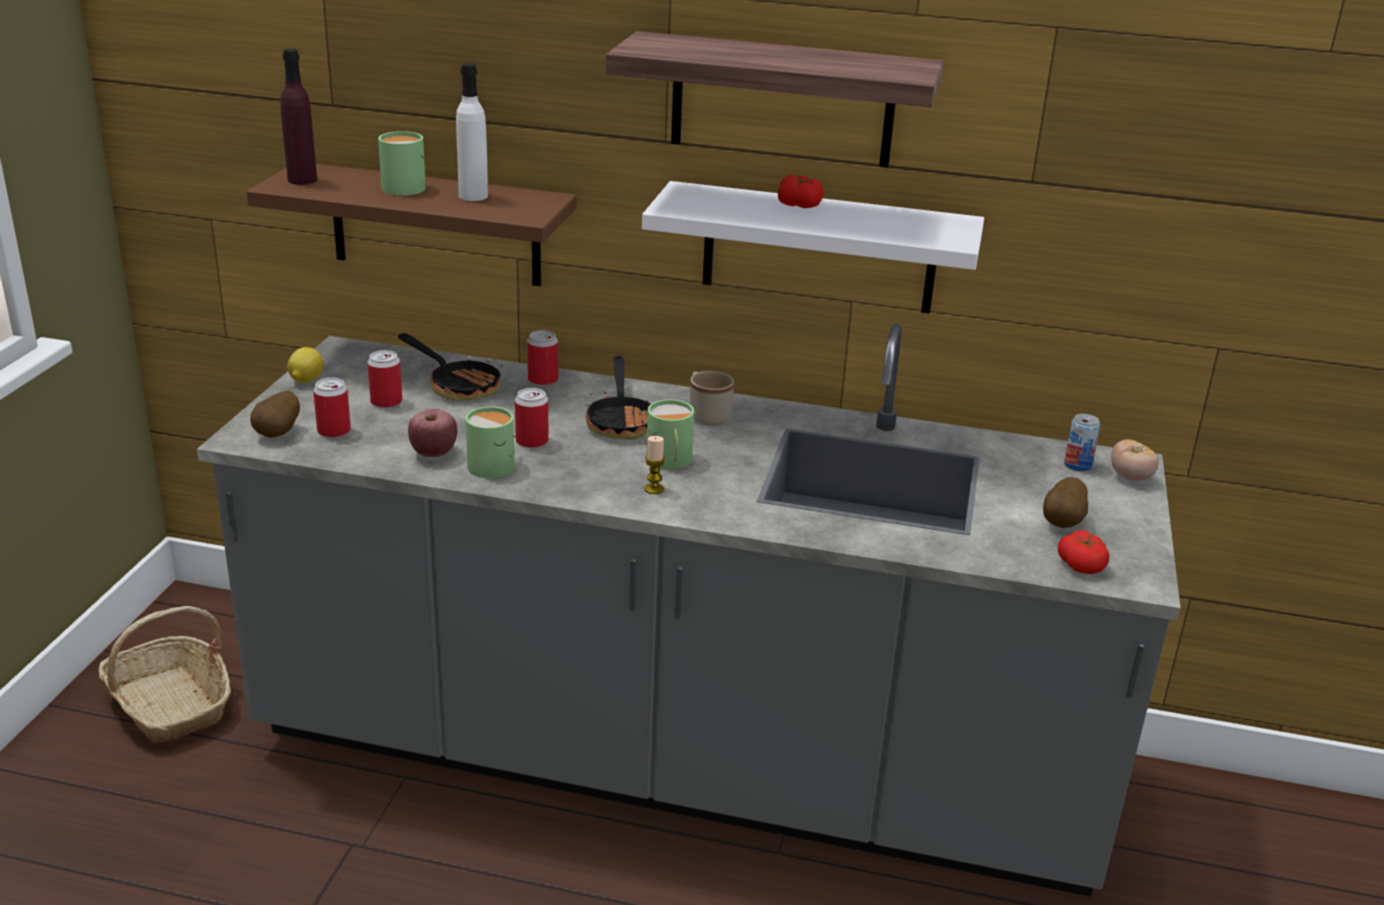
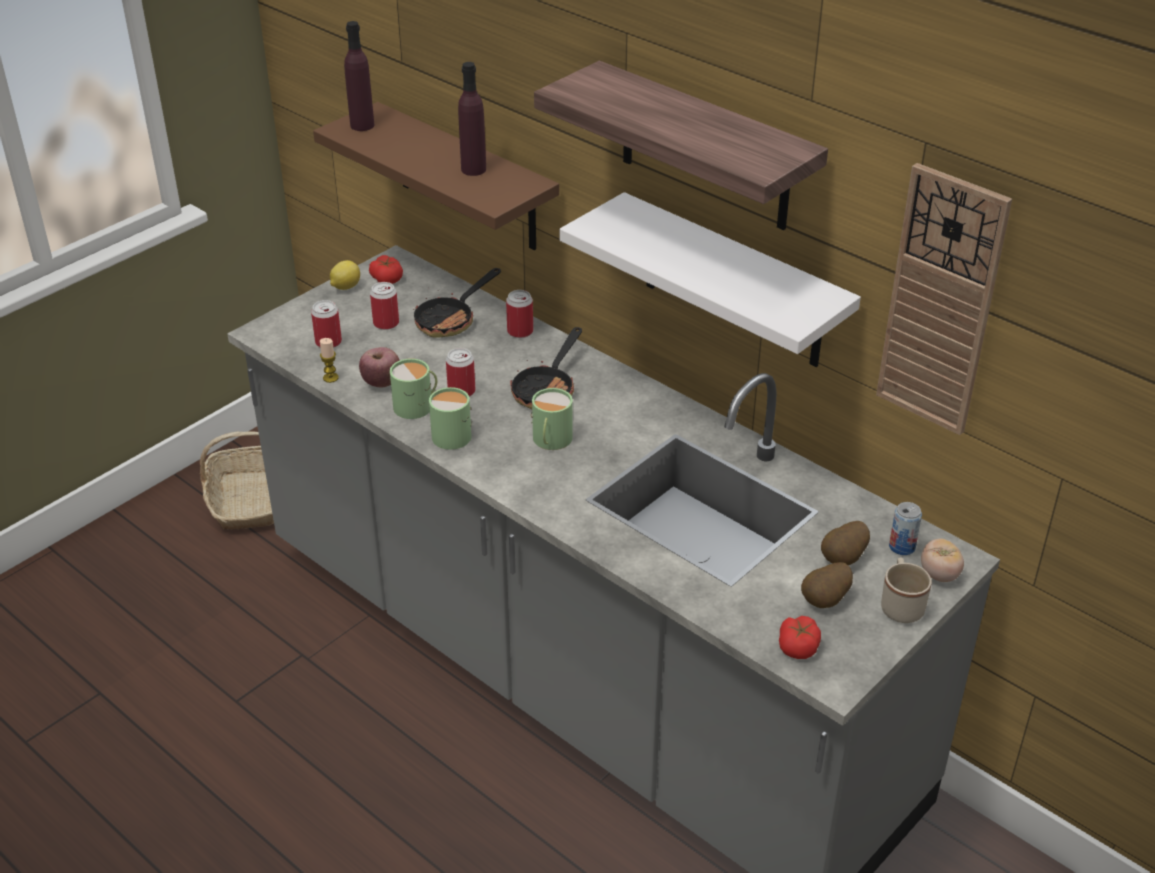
camera: 30 degrees right, 10 degrees up
potato [250,391,300,438] -> potato moved to [821,521,870,565]
green mug [378,131,426,195] -> green mug moved to [429,387,472,450]
frying pan [398,333,502,401] -> frying pan turned 60 degrees clockwise [413,268,501,338]
white bottle [456,63,488,201] -> purple bottle [458,62,486,176]
candle [644,436,665,494] -> candle moved to [320,338,339,383]
beige mug [690,371,734,426] -> beige mug moved to [881,557,932,623]
tomato [778,175,823,208] -> tomato moved to [369,255,403,284]
none -> wall clock [876,163,1012,435]

